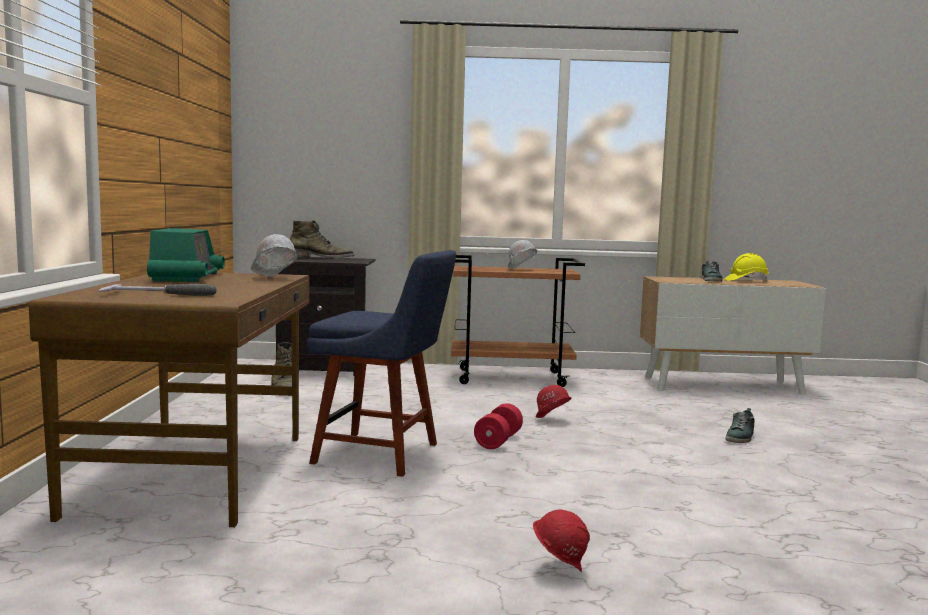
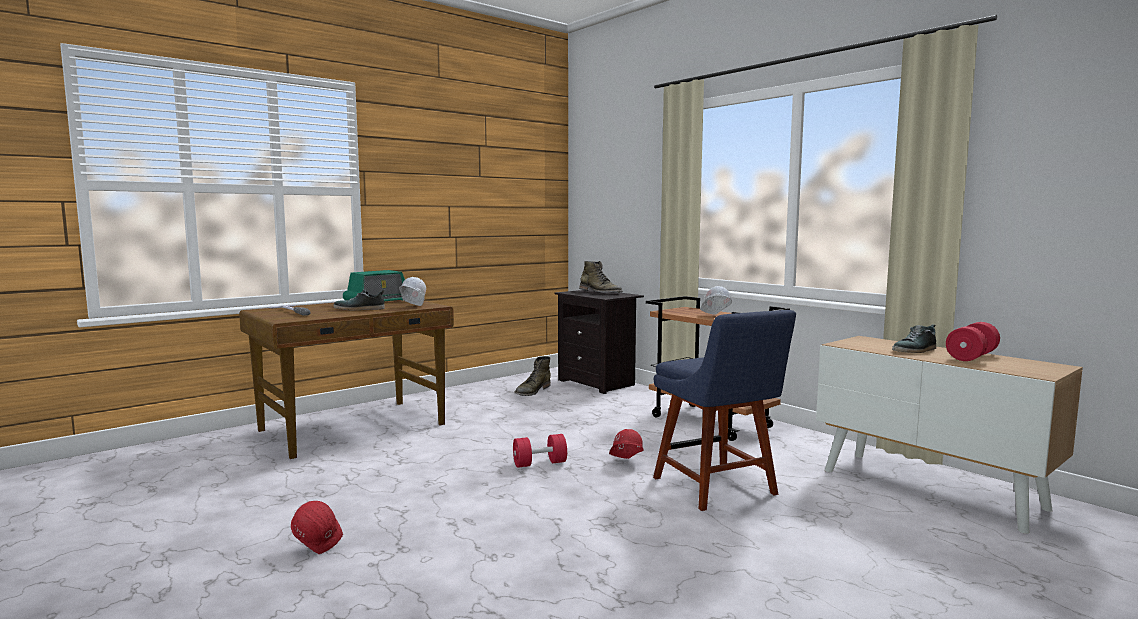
camera: 50 degrees right, 0 degrees up
blue chair [306,250,456,477] -> blue chair moved to [653,310,796,511]
yellow hard hat [725,253,769,281] -> red dumbbell [946,322,1000,361]
shoe [725,408,755,443] -> shoe moved to [334,289,385,311]

